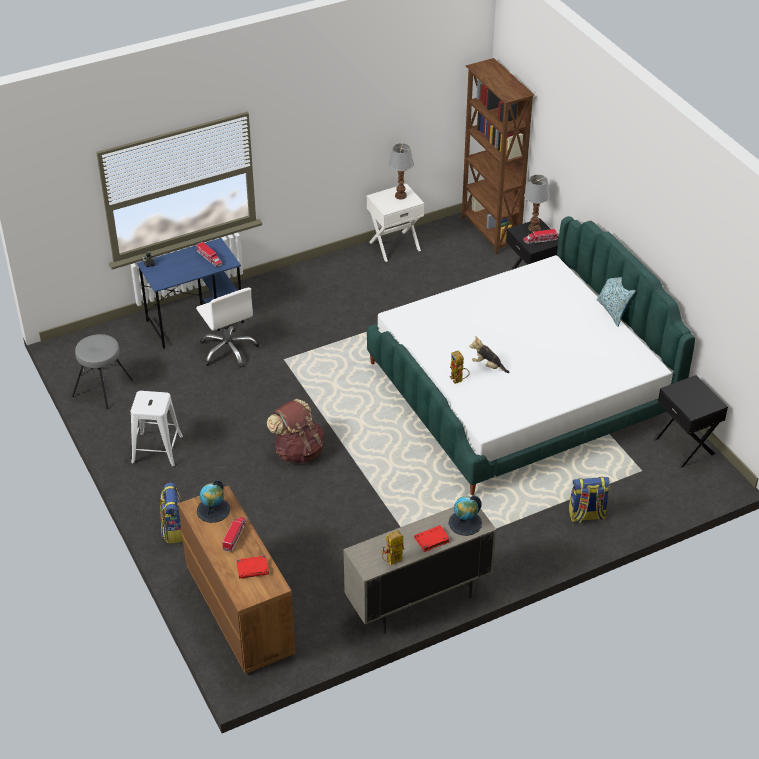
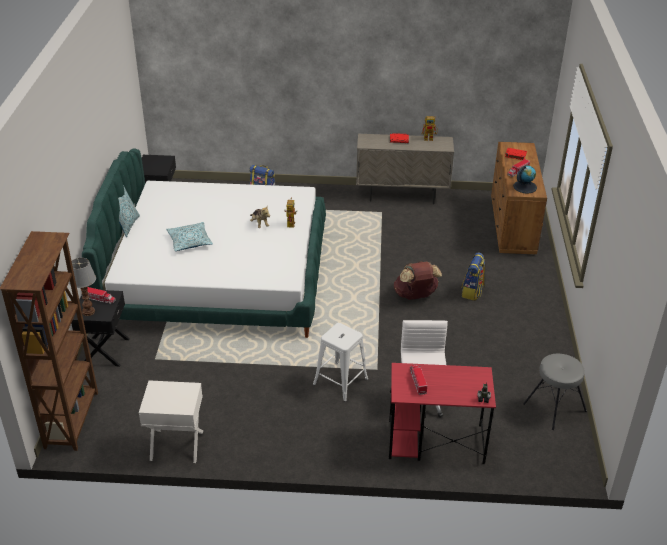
camera: 150 degrees left, 5 degrees down
white stool [130,391,183,467] -> white stool moved to [313,323,368,402]
blue desk [137,238,244,349] -> red desk [389,363,496,464]
backpack [160,483,183,543] -> backpack moved to [462,252,485,300]
table lamp [389,143,414,199] -> none
globe [449,495,482,536] -> none
none -> pillow [166,222,213,251]

